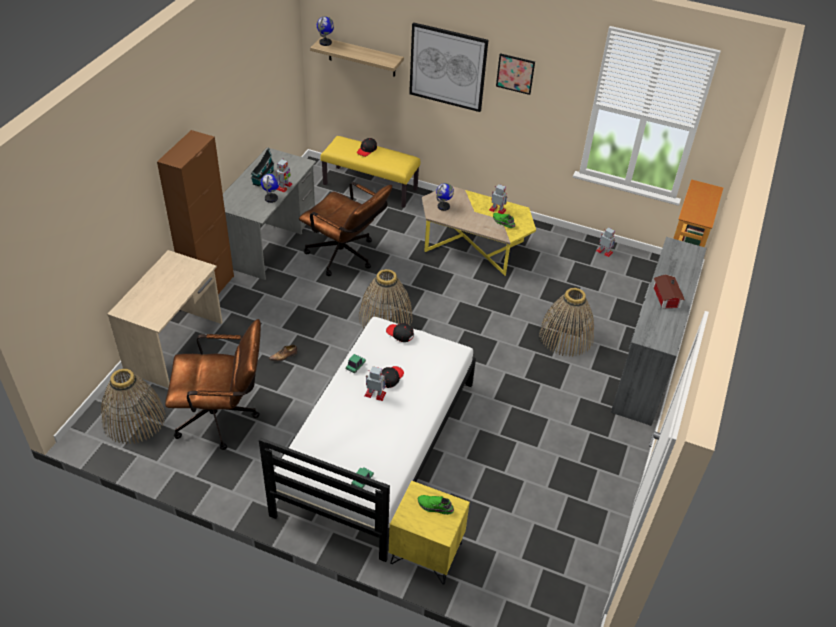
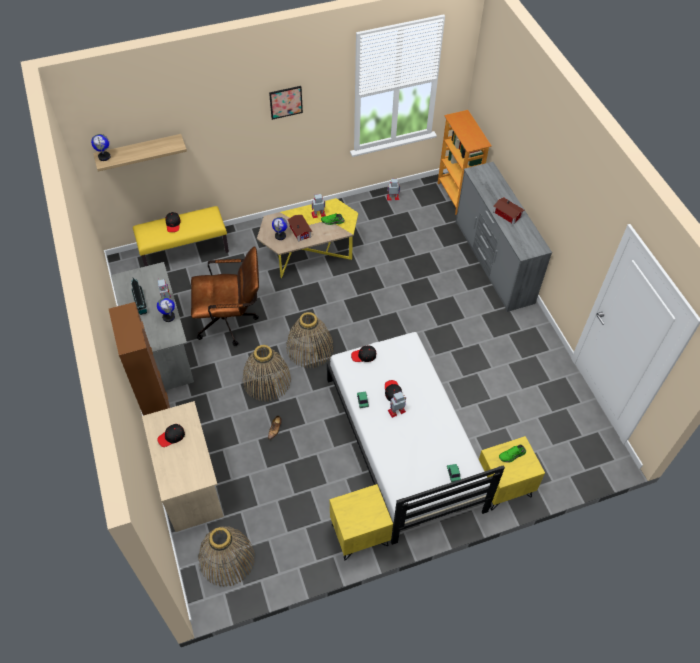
camera: 40 degrees left, 10 degrees up
brown office chair [165,319,261,450] -> none
picture [409,22,488,112] -> none
basket [539,288,594,357] -> basket moved to [243,345,291,402]
none -> black cap [157,424,185,447]
none -> toy house [288,215,312,242]
none -> yellow nightstand [330,484,393,560]

